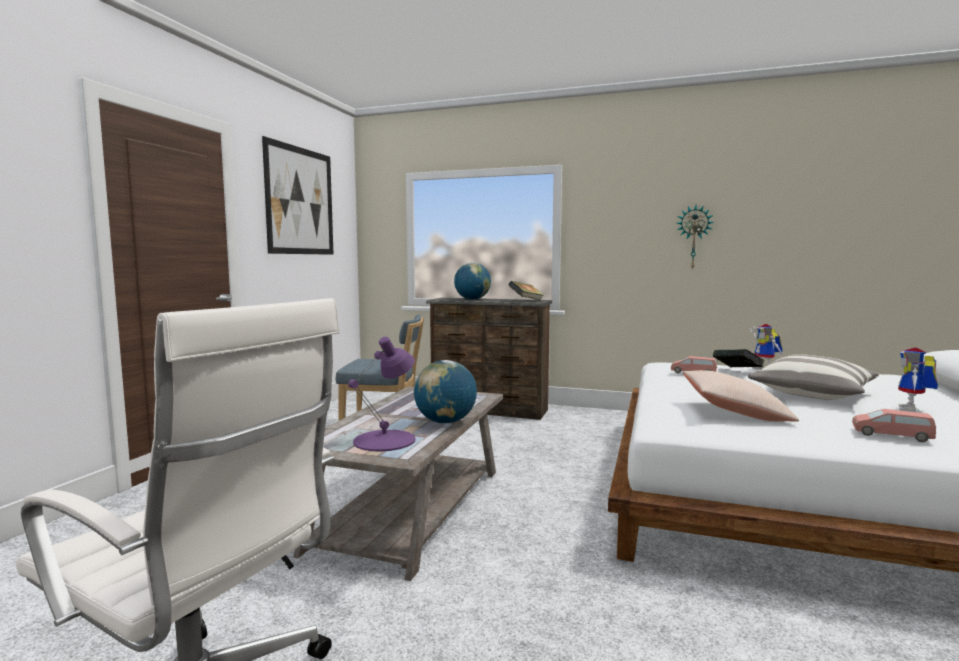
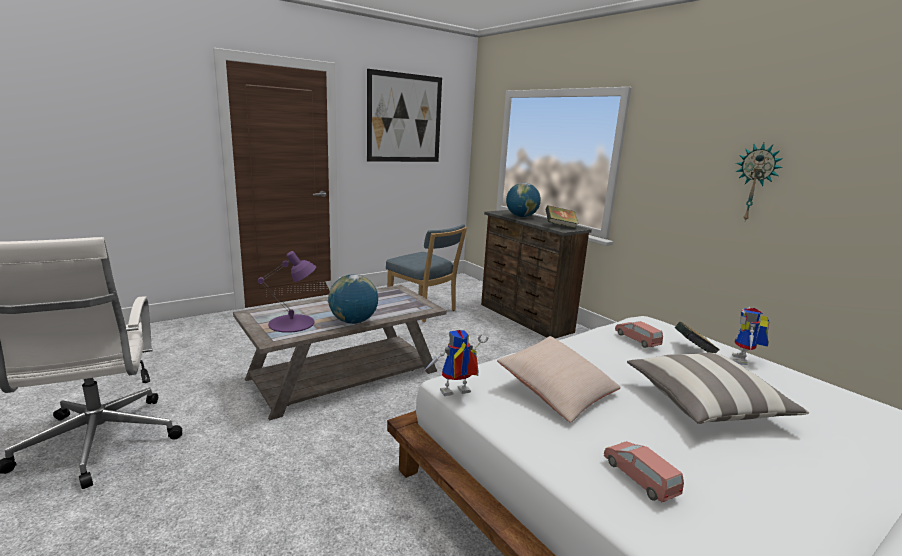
camera: 35 degrees right, 10 degrees up
toy robot [898,348,938,412] -> toy robot moved to [423,330,489,396]

